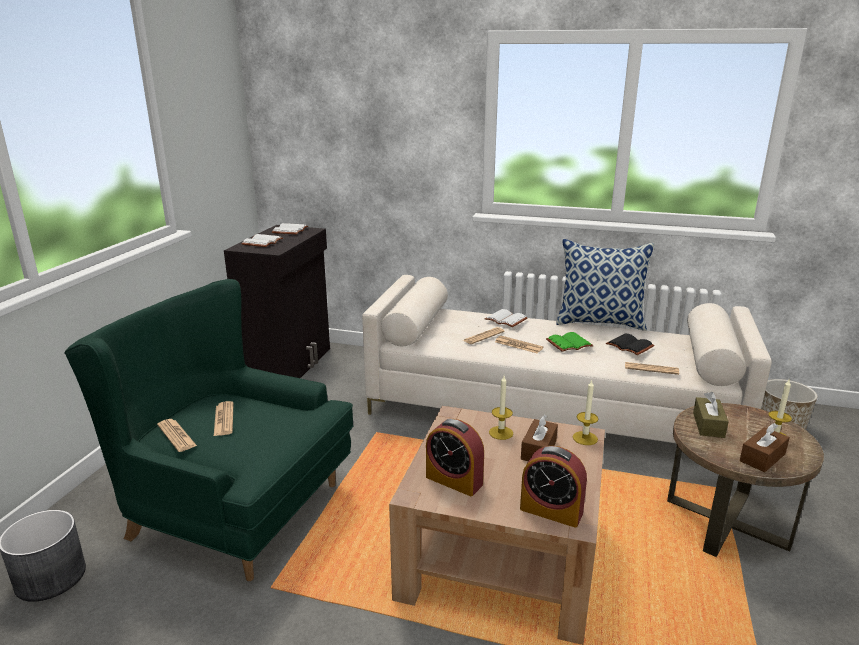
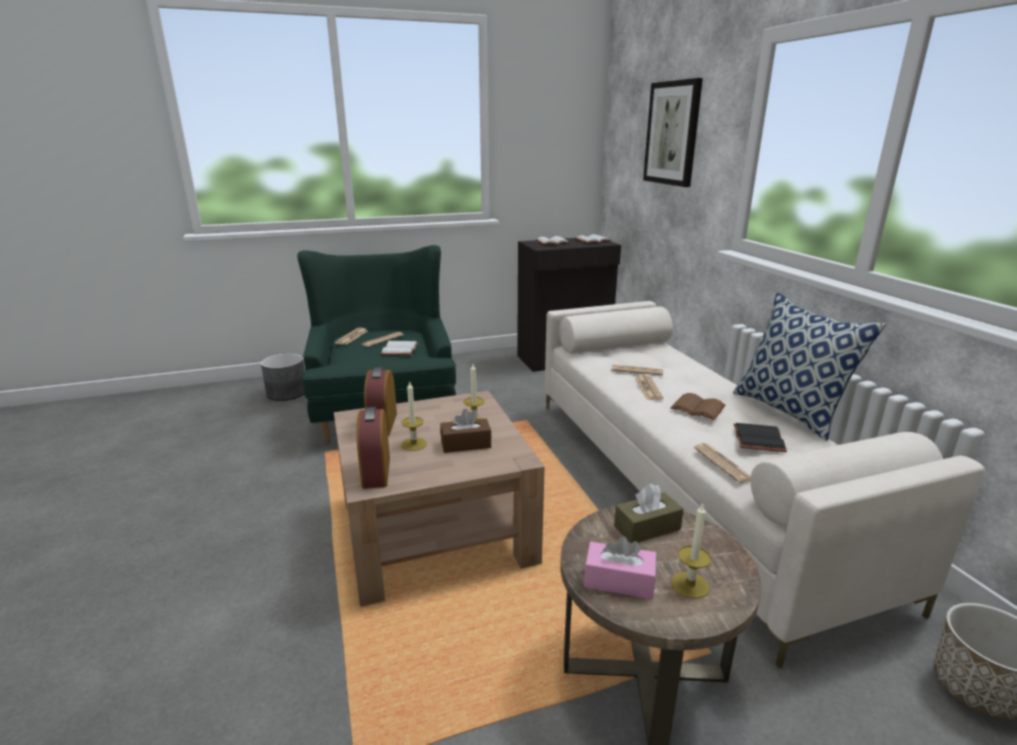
camera: 55 degrees right, 0 degrees up
white book [485,309,527,327] -> white book moved to [381,341,418,356]
green book [546,332,594,352] -> brown book [670,393,726,420]
candle [573,379,598,445] -> candle moved to [401,381,427,451]
brown tissue box [740,423,790,472] -> pink tissue box [584,536,656,599]
none -> picture [643,78,703,187]

